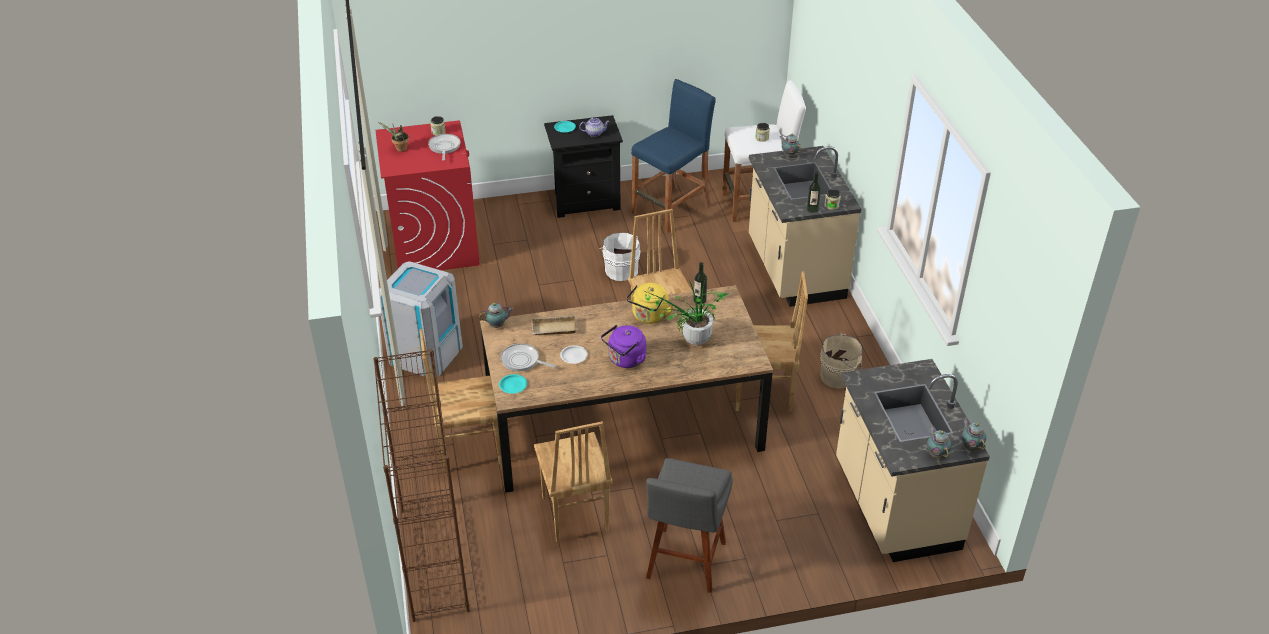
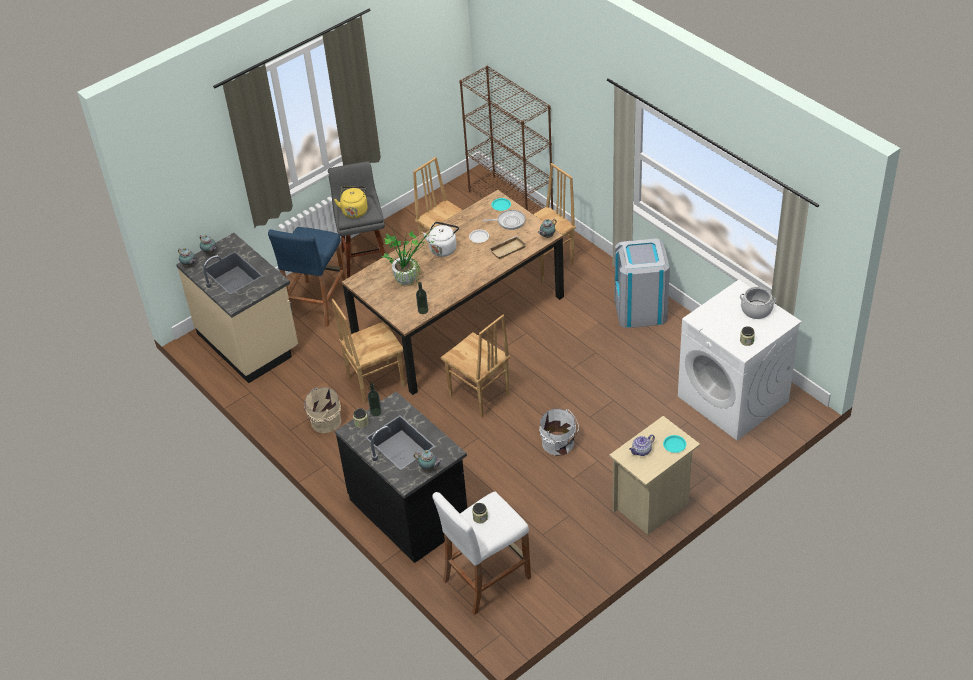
camera: 155 degrees right, 5 degrees up
red washing machine [375,120,480,270] -> white washing machine [678,280,802,440]
potted plant [378,122,409,152] -> cooking pot [740,287,776,319]
frying pan [428,134,460,161] -> none
black nightstand [544,115,623,218] -> beige nightstand [609,416,700,535]
purple kettle [601,325,646,368] -> white kettle [423,222,459,257]
yellow kettle [626,283,673,324] -> yellow kettle moved to [334,186,368,218]
blue stool [631,79,716,233] -> blue stool moved to [268,227,347,327]
beige counter [749,146,861,307] -> black counter [335,392,467,563]

